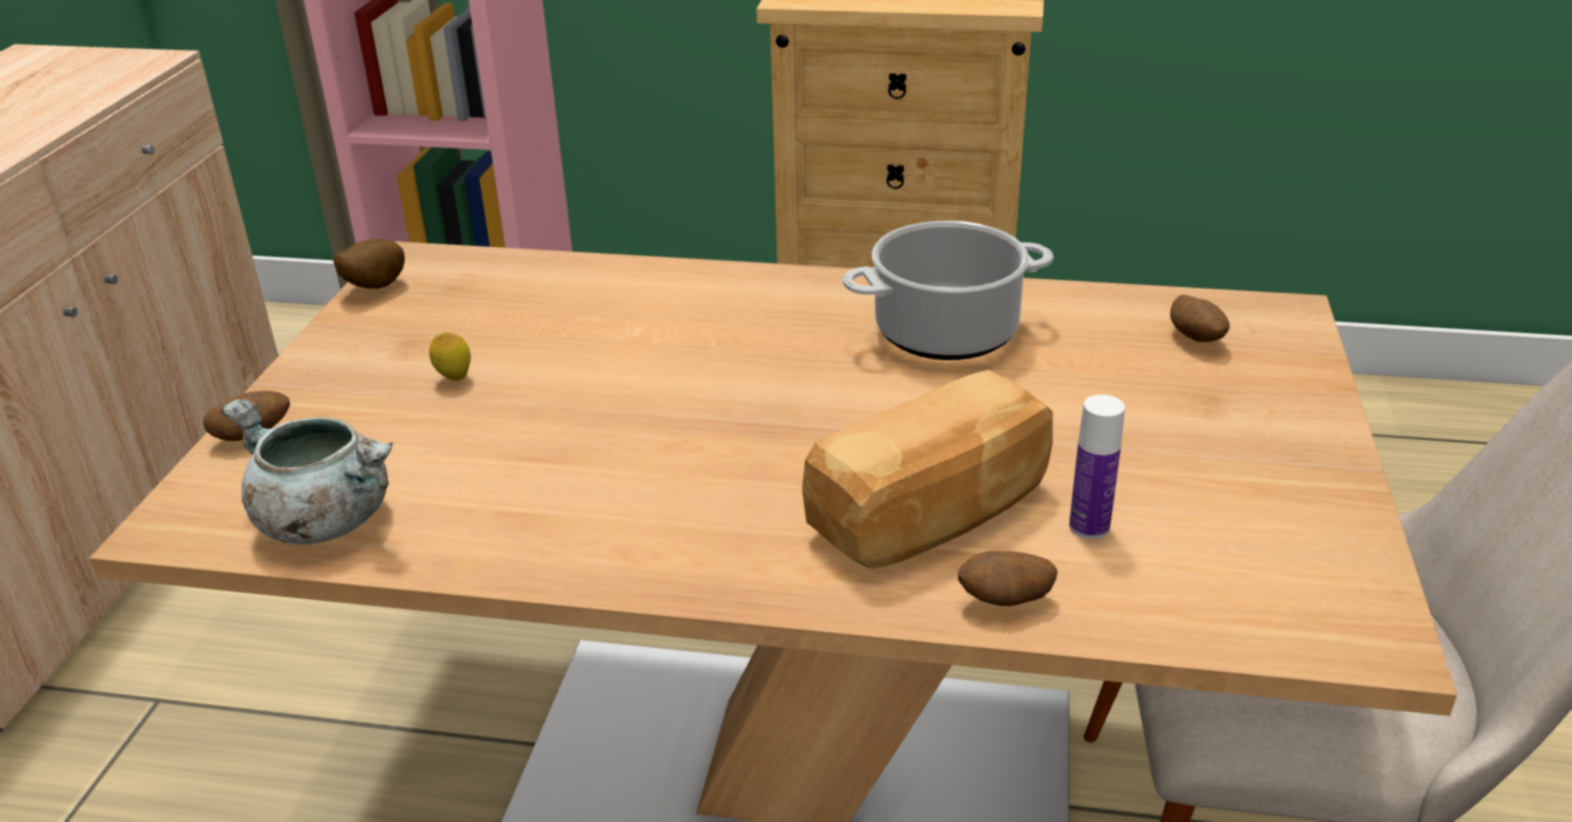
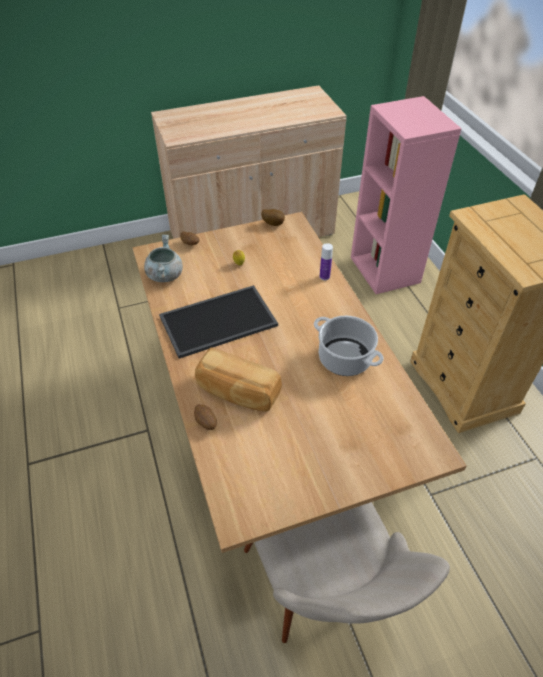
camera: 60 degrees right, 15 degrees up
bottle [1069,395,1125,539] -> bottle moved to [320,243,333,280]
potato [1170,294,1230,342] -> none
none -> tray [159,285,278,359]

